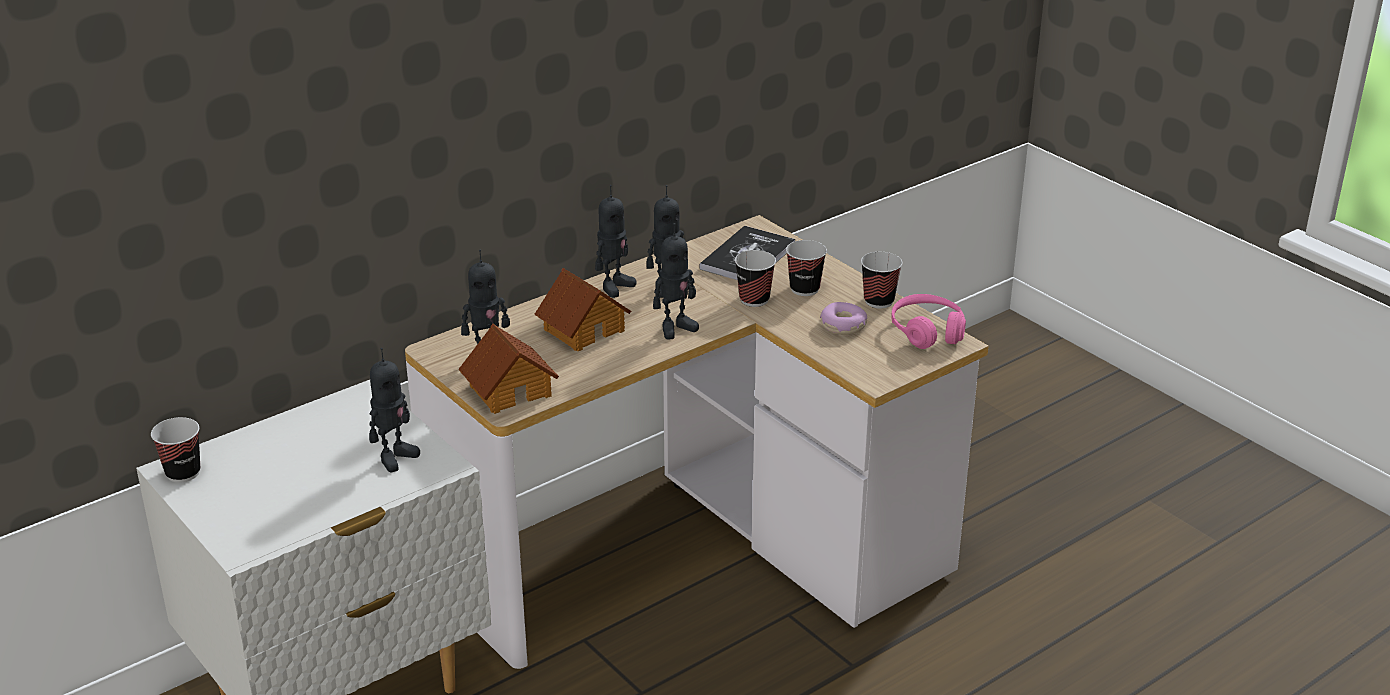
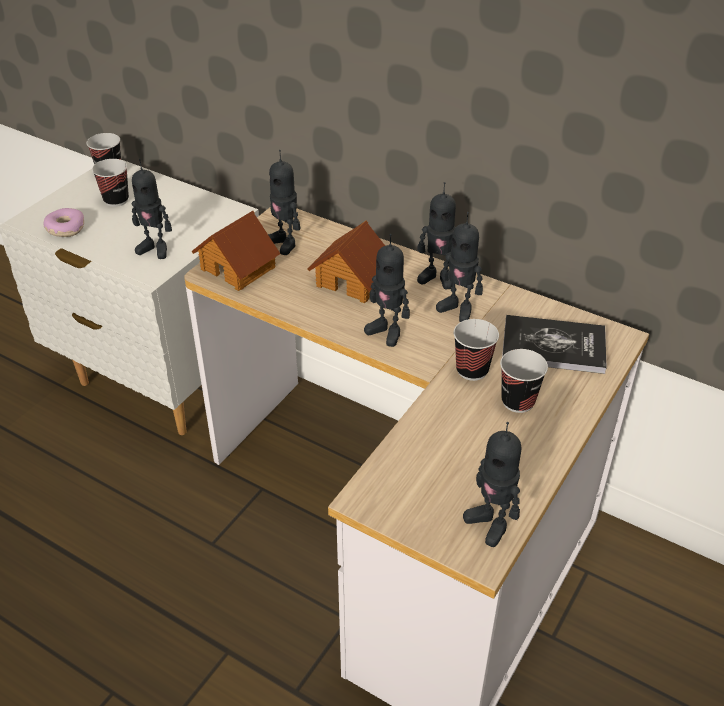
camera: 70 degrees right, 10 degrees up
donut [820,302,867,335] -> donut moved to [44,208,84,237]
cup [861,252,902,308] -> cup moved to [92,159,129,207]
pink headphones [891,294,966,349] -> toy robot [463,422,521,547]

